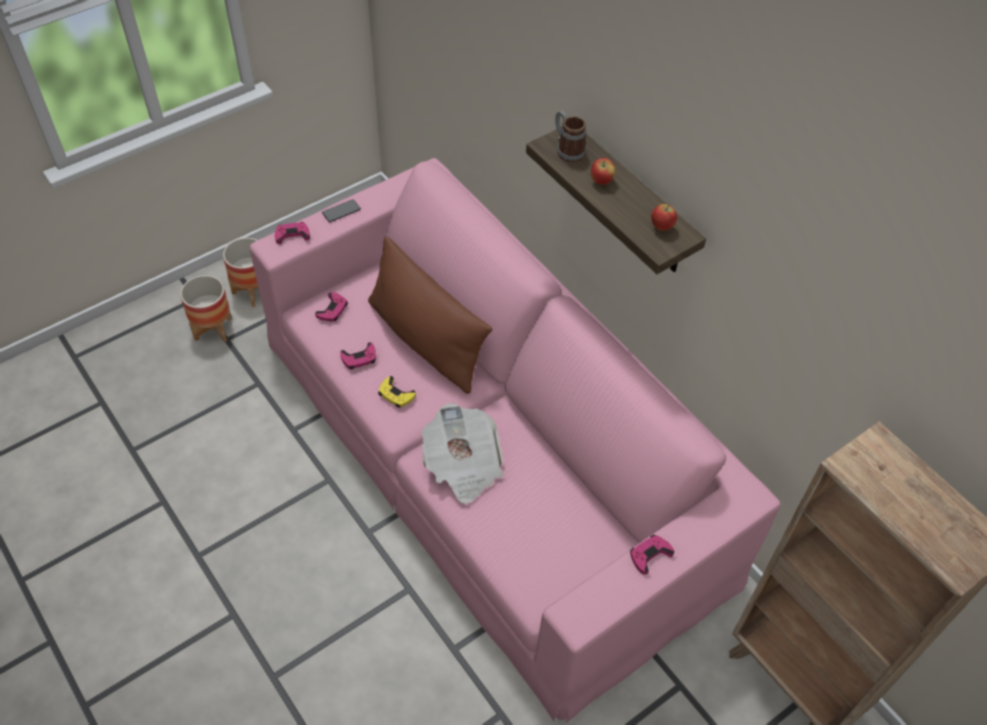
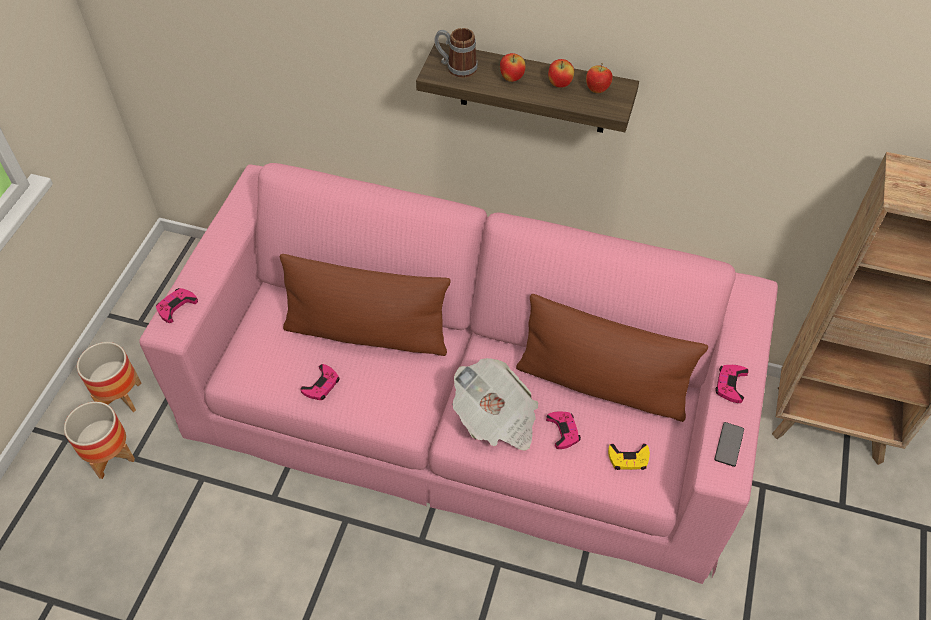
camera: 35 degrees left, 0 degrees up
pink game controller [315,292,348,321] -> pink game controller moved to [546,412,581,449]
phone [322,199,361,222] -> phone moved to [714,422,744,467]
yellow game controller [378,376,416,407] -> yellow game controller moved to [608,443,650,470]
none -> brown pillow [516,294,708,422]
none -> apple [548,59,574,88]

